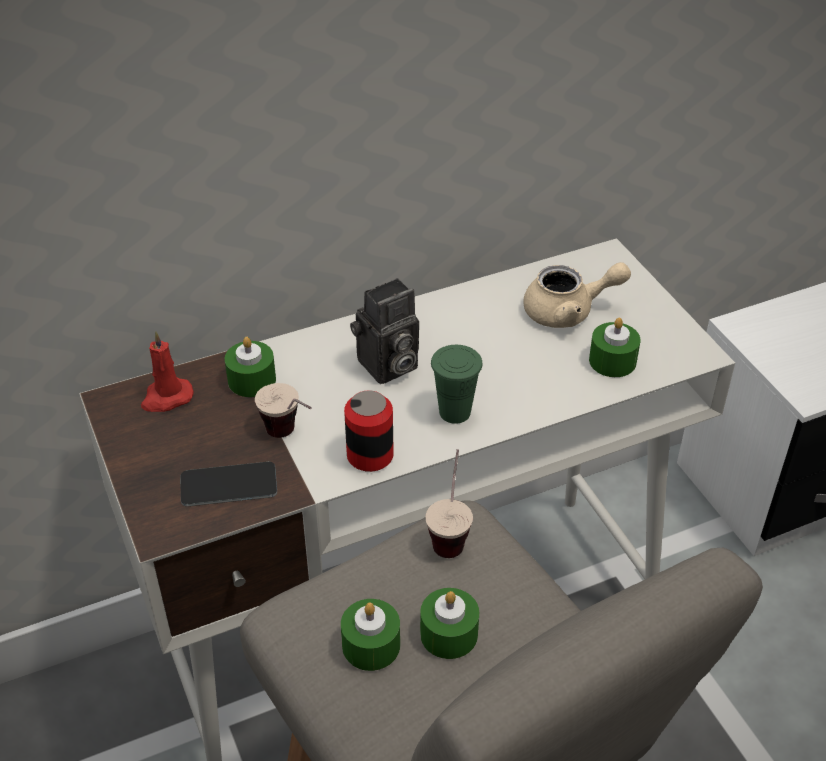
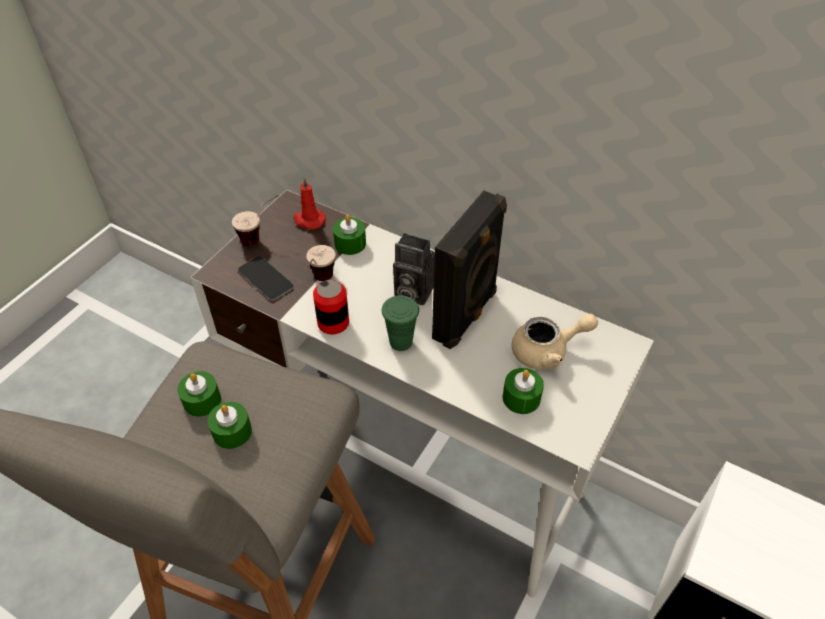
camera: 55 degrees right, 5 degrees up
cup [425,449,473,558] -> cup moved to [232,195,278,246]
beige teapot [523,262,631,328] -> beige teapot turned 60 degrees counterclockwise [511,314,598,369]
none -> black speaker [432,191,507,349]

